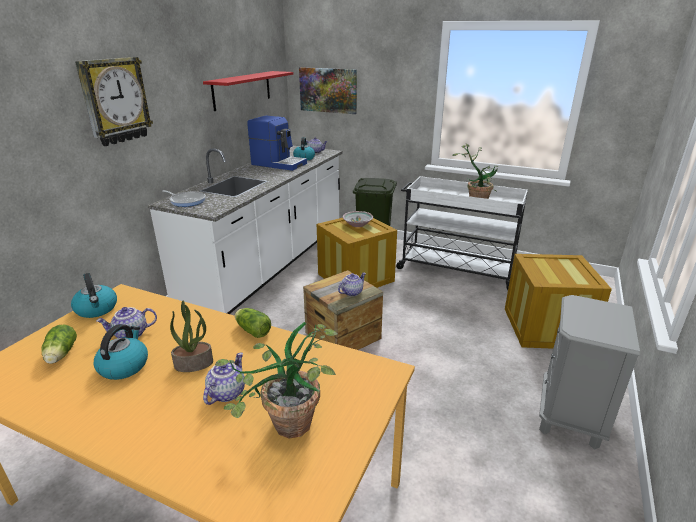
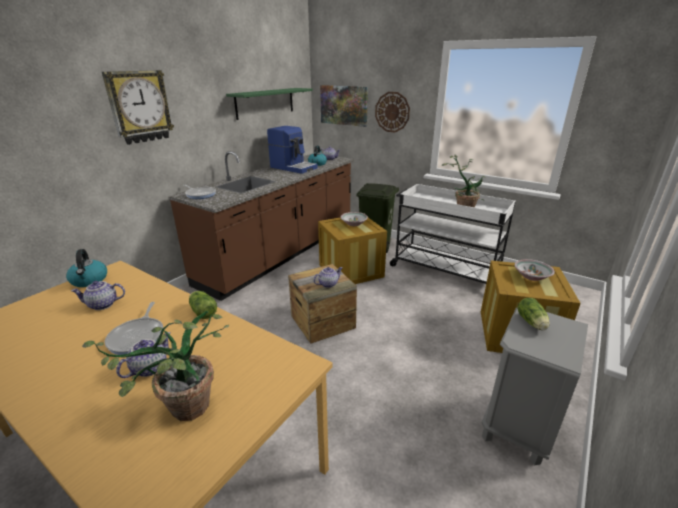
camera: 10 degrees right, 0 degrees up
lettuce [41,325,77,364] -> lettuce moved to [518,298,550,330]
kettle [93,324,148,380] -> none
white counter [148,146,343,314] -> brown counter [168,151,354,301]
potted plant [170,301,213,372] -> frying pan [105,302,163,355]
red shelf [203,71,293,111] -> green shelf [226,88,313,120]
none -> wall clock [375,92,410,132]
none -> bowl [514,259,555,281]

